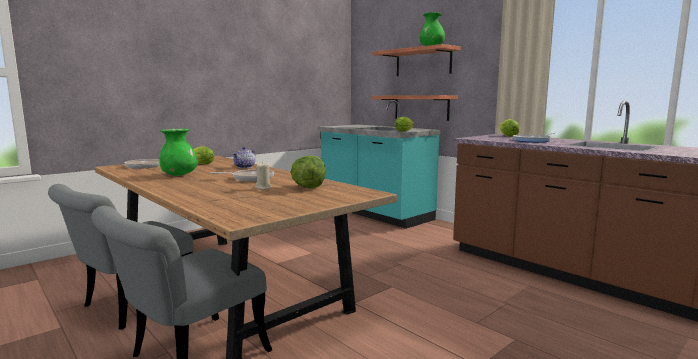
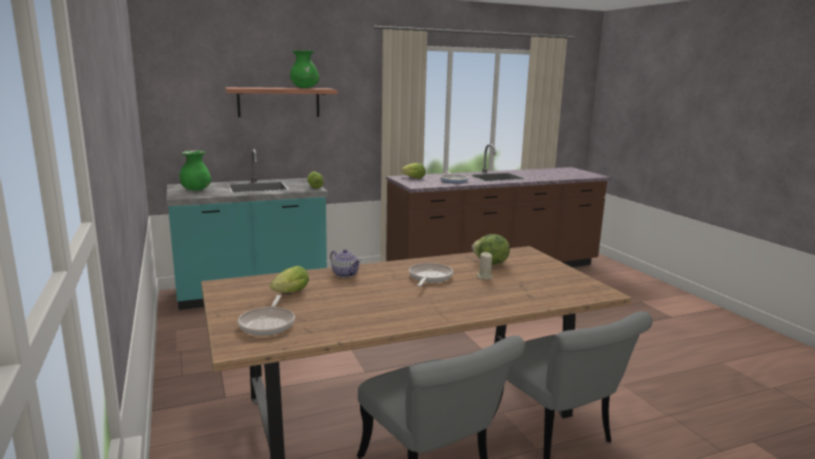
camera: 70 degrees left, 5 degrees up
green vase [159,128,198,176] -> green vase moved to [179,150,211,191]
shelf [371,95,458,121] -> none

